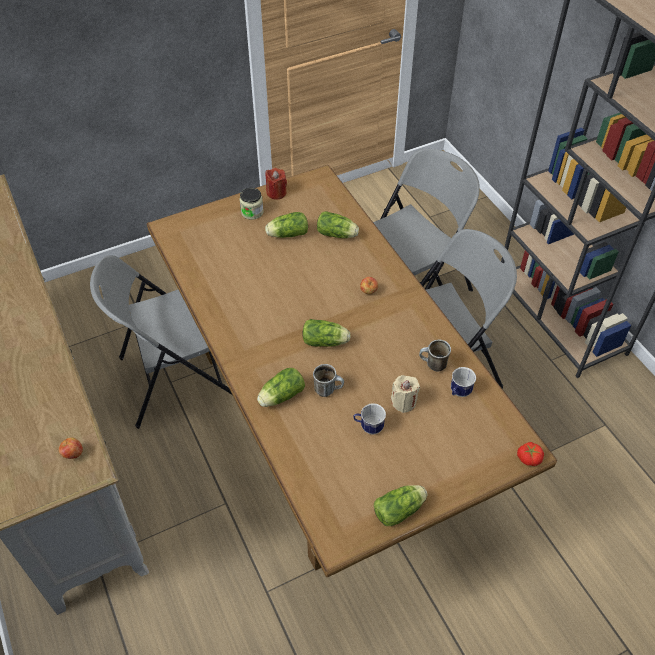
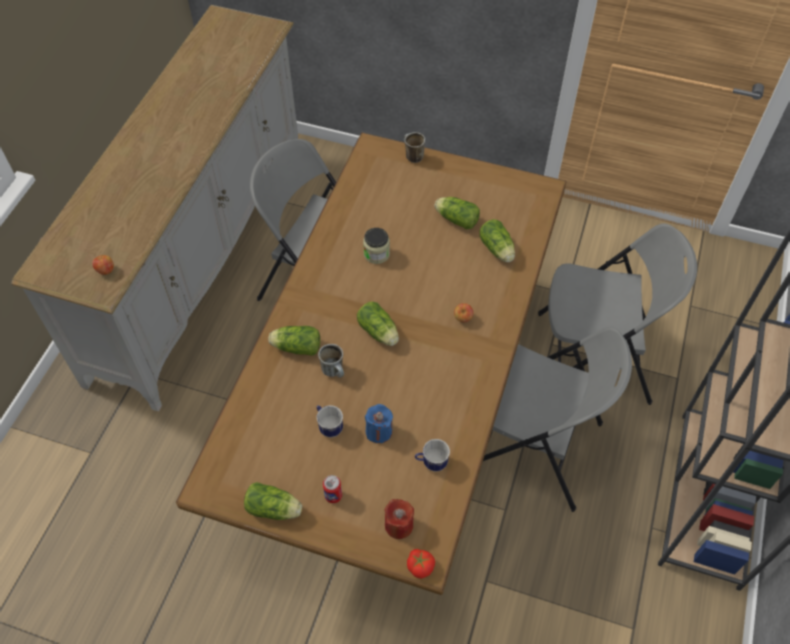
camera: 45 degrees right, 5 degrees up
jar [240,188,264,220] -> jar moved to [363,228,390,264]
red candle [266,168,287,199] -> red candle moved to [384,499,414,539]
beige candle [391,375,420,413] -> blue candle [365,404,393,443]
mug [419,339,451,372] -> mug moved to [404,132,425,163]
none -> can [323,475,342,503]

